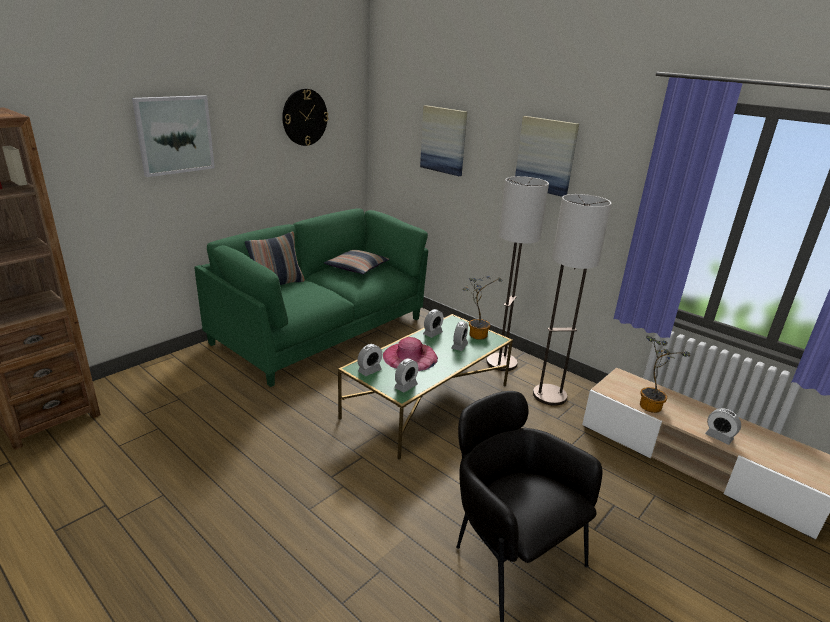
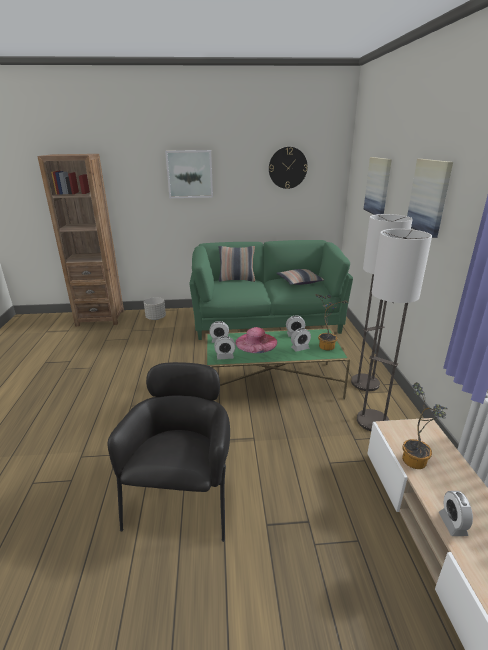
camera: 45 degrees right, 0 degrees up
none -> grey planter [144,297,166,320]

